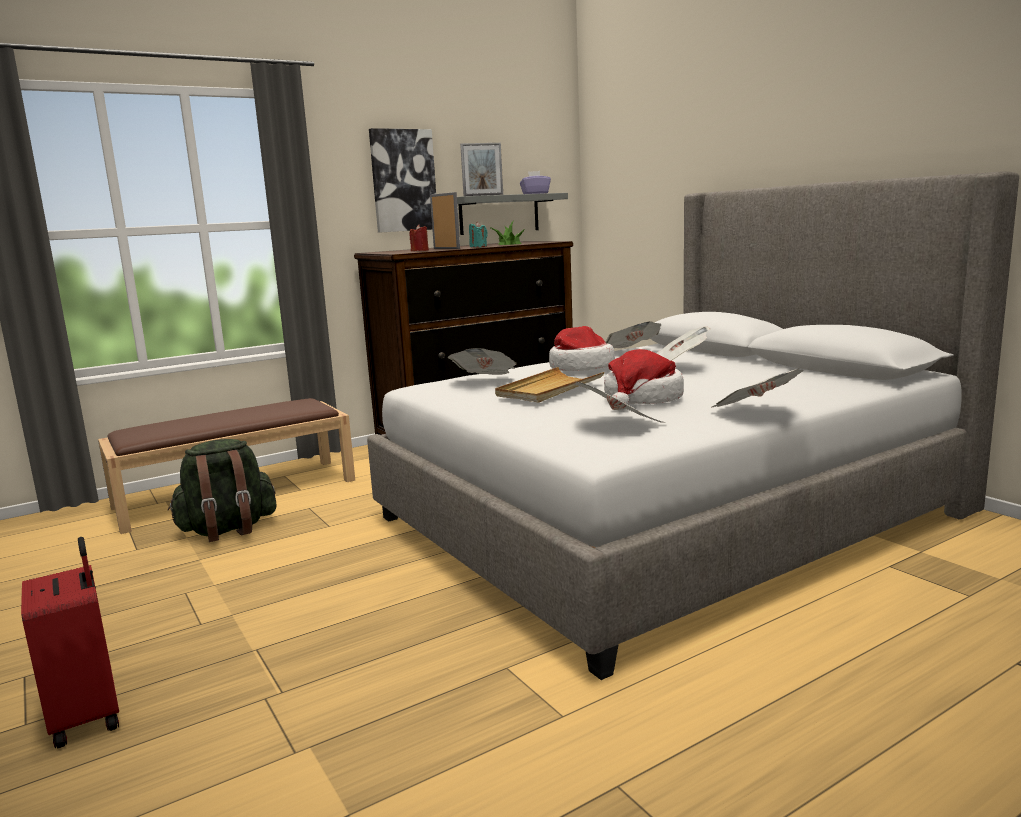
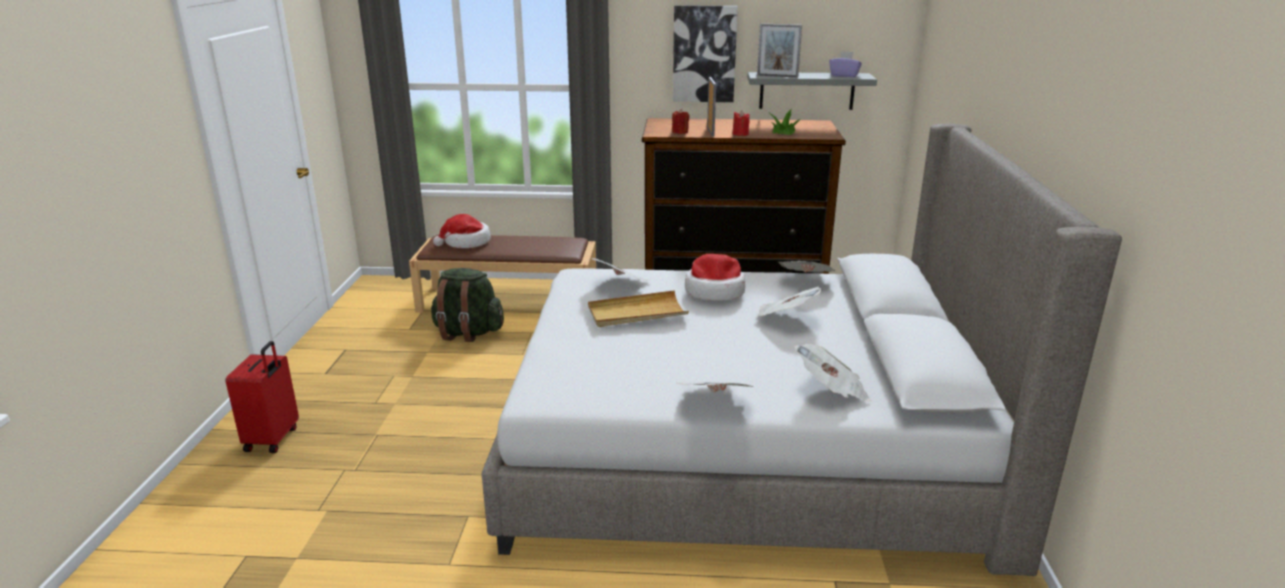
camera: 35 degrees right, 10 degrees up
turquoise candle [469,222,488,247] -> red candle [732,111,750,136]
newspaper [574,382,664,423] -> newspaper moved to [795,344,871,402]
hat [604,349,684,410] -> hat moved to [433,214,491,248]

